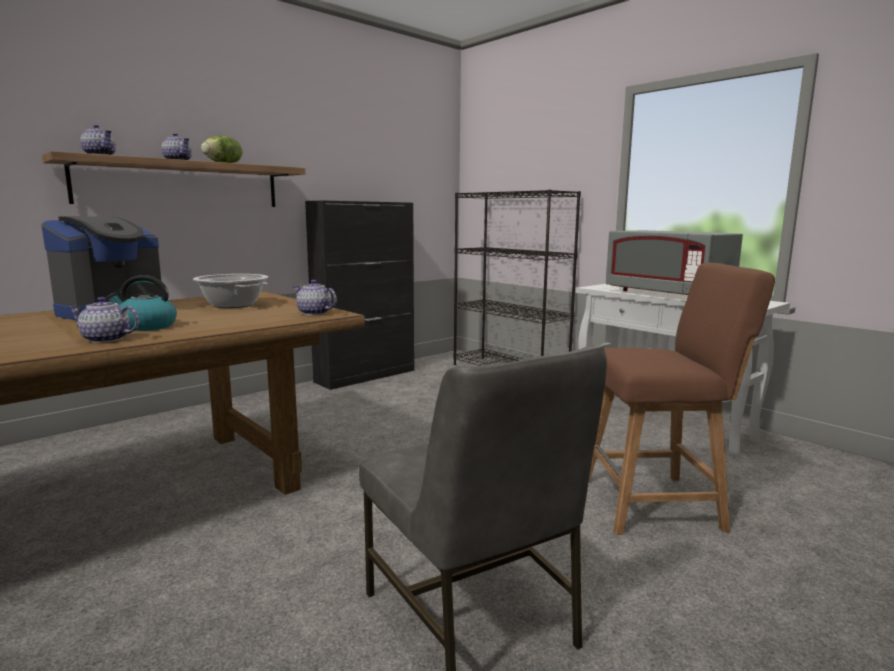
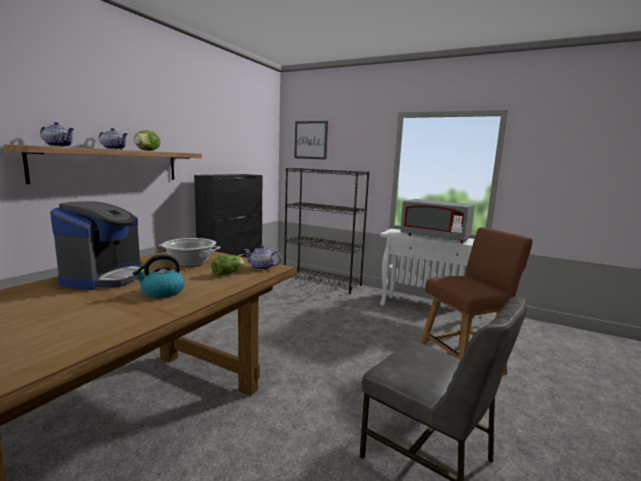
camera: 20 degrees left, 0 degrees up
teapot [68,297,139,343] -> none
none -> lettuce [211,256,244,276]
none -> picture [294,121,328,160]

